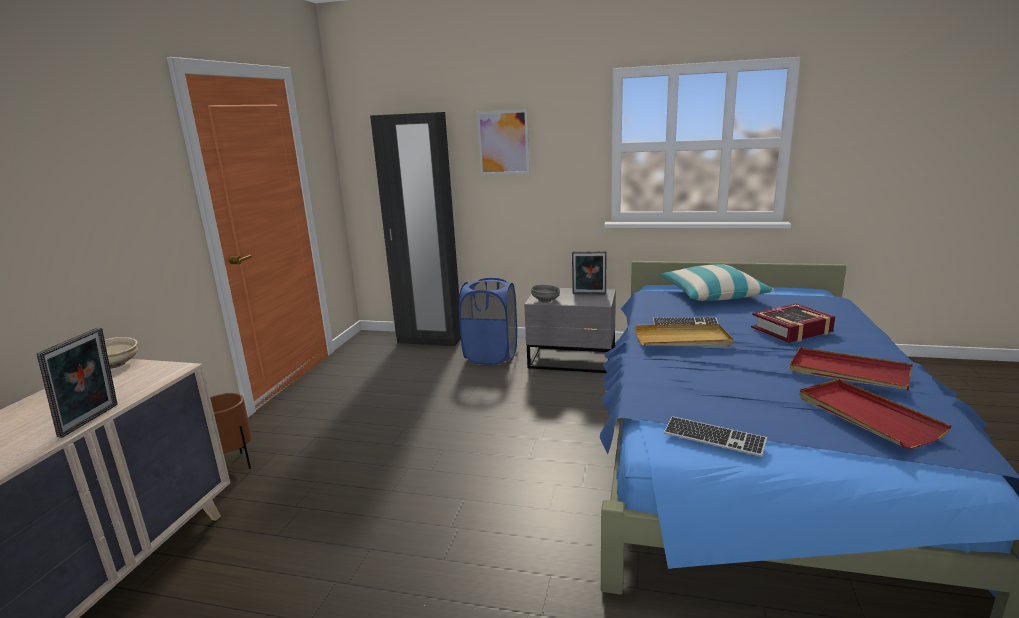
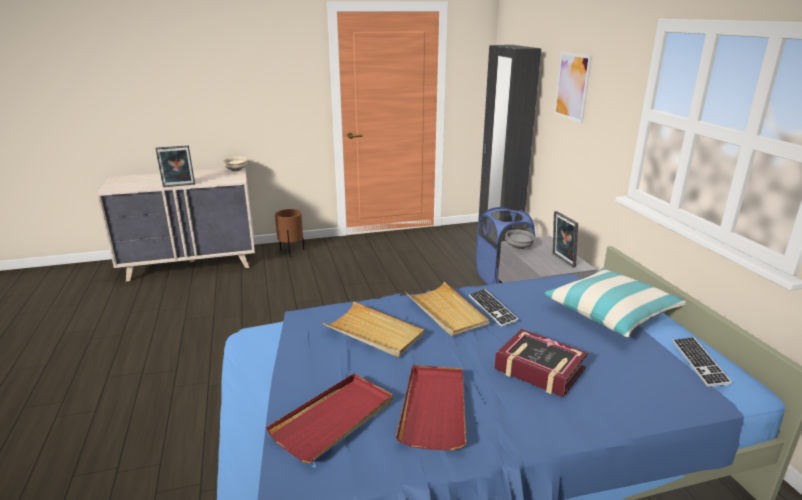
camera: 60 degrees right, 5 degrees up
keyboard [664,416,767,457] -> keyboard moved to [672,337,732,387]
none -> beige tray [322,302,424,357]

